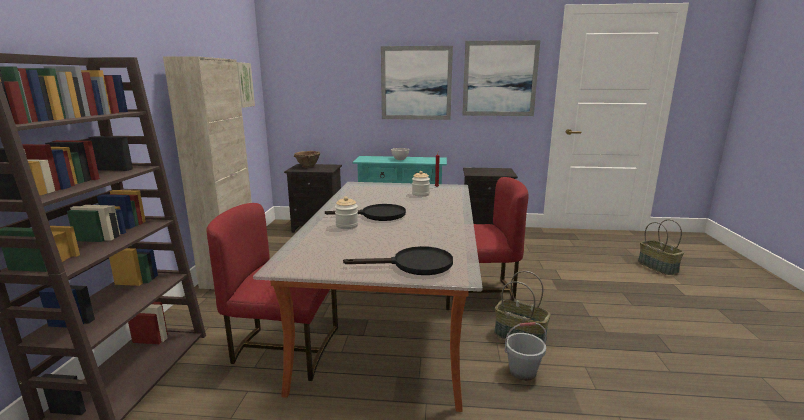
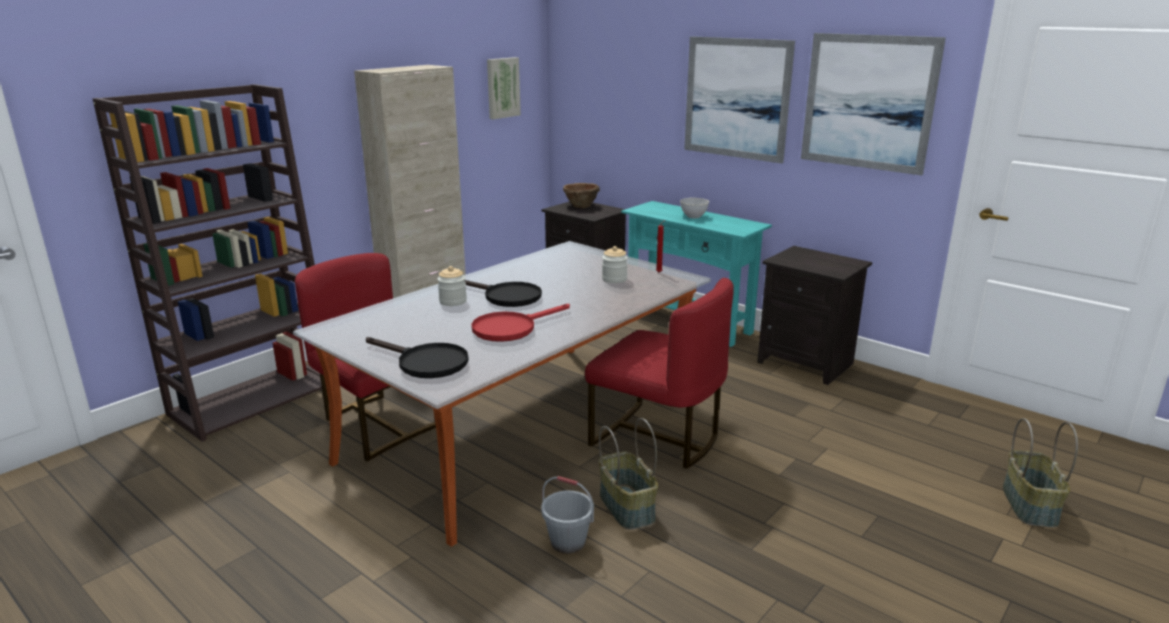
camera: 35 degrees right, 5 degrees up
none -> red frying pan [471,304,570,342]

